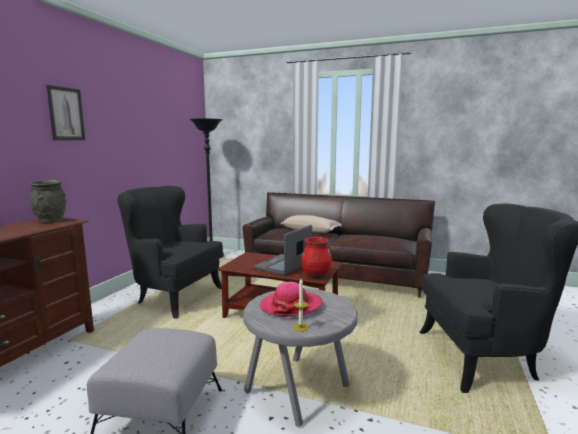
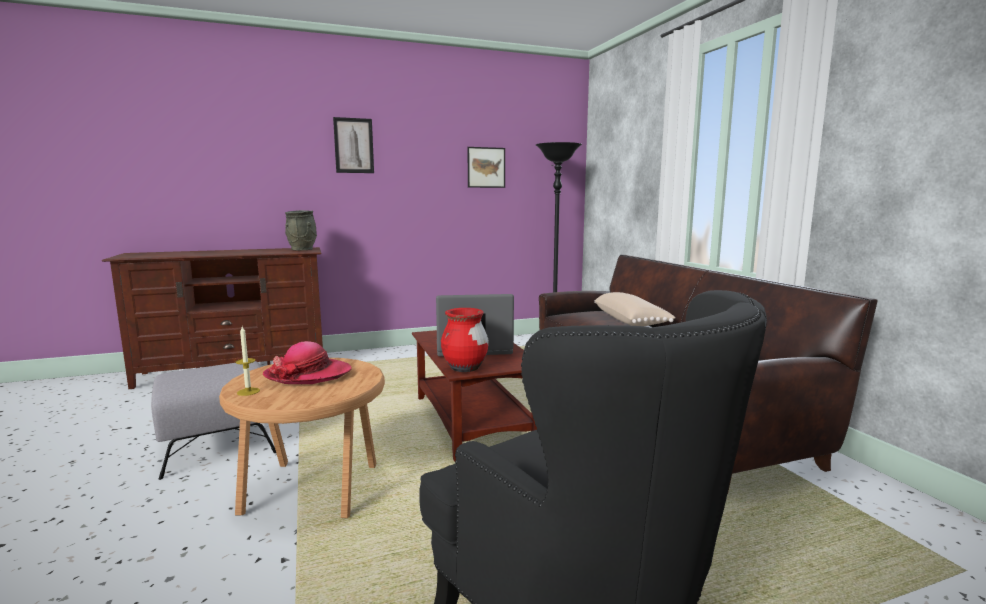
camera: 50 degrees right, 0 degrees up
black armchair [117,186,223,319] -> none
grey side table [244,288,357,427] -> brown side table [219,358,385,518]
none -> picture [467,147,505,188]

